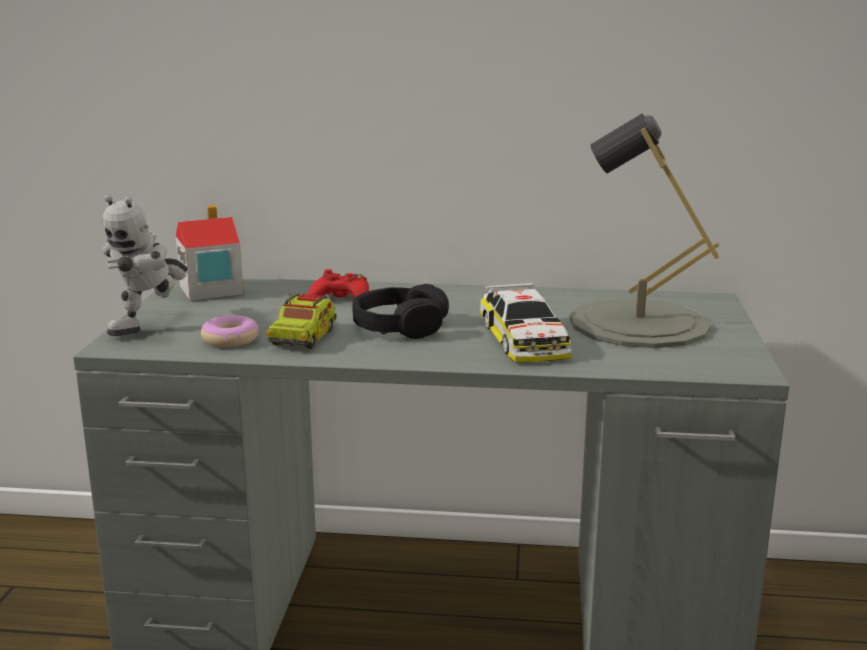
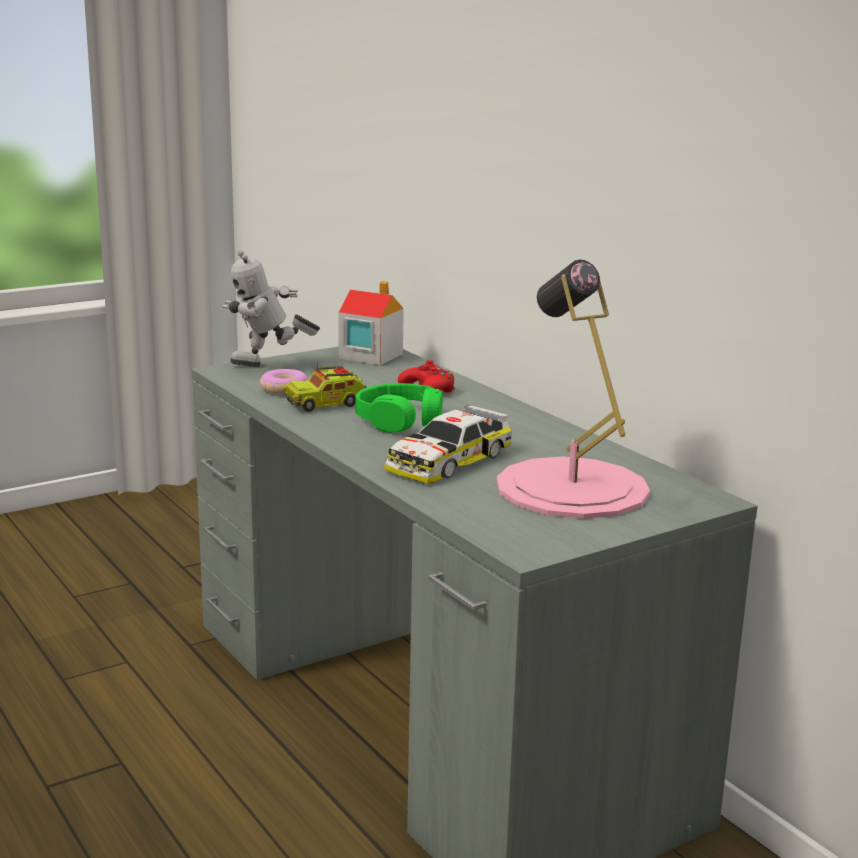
camera: 50 degrees right, 0 degrees up
black headphones [352,284,449,339] -> green headphones [355,383,443,433]
grey table lamp [570,114,719,348] -> pink table lamp [497,260,650,519]

